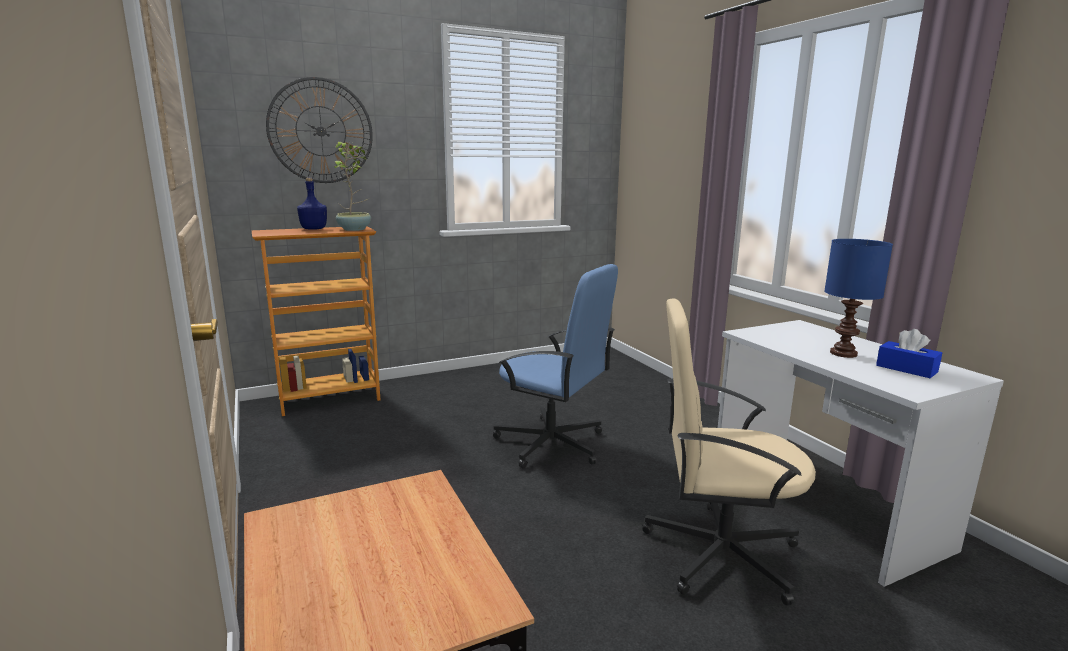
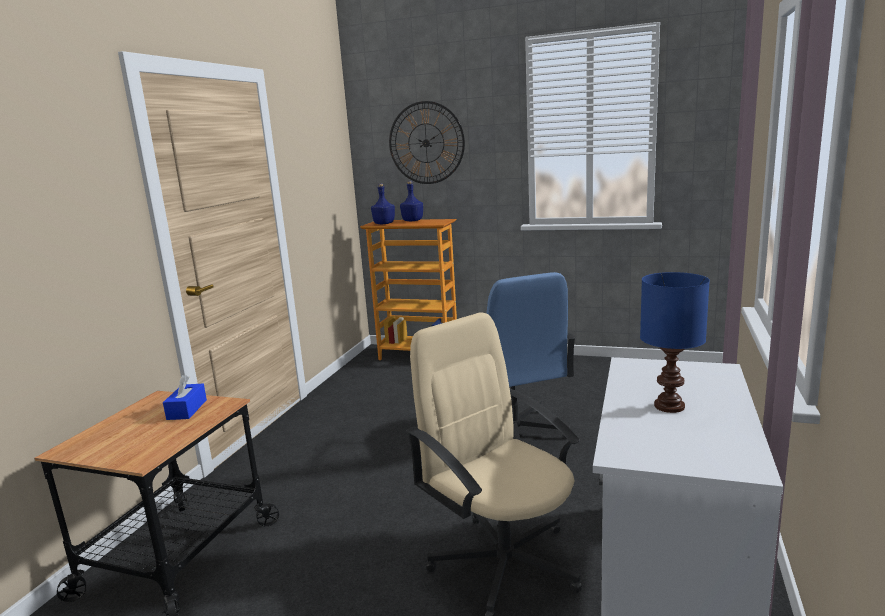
camera: 45 degrees right, 0 degrees up
potted plant [331,142,371,231] -> none
blue tissue box [876,329,942,378] -> blue tissue box moved to [163,375,207,420]
none -> blue bottle [371,183,395,224]

